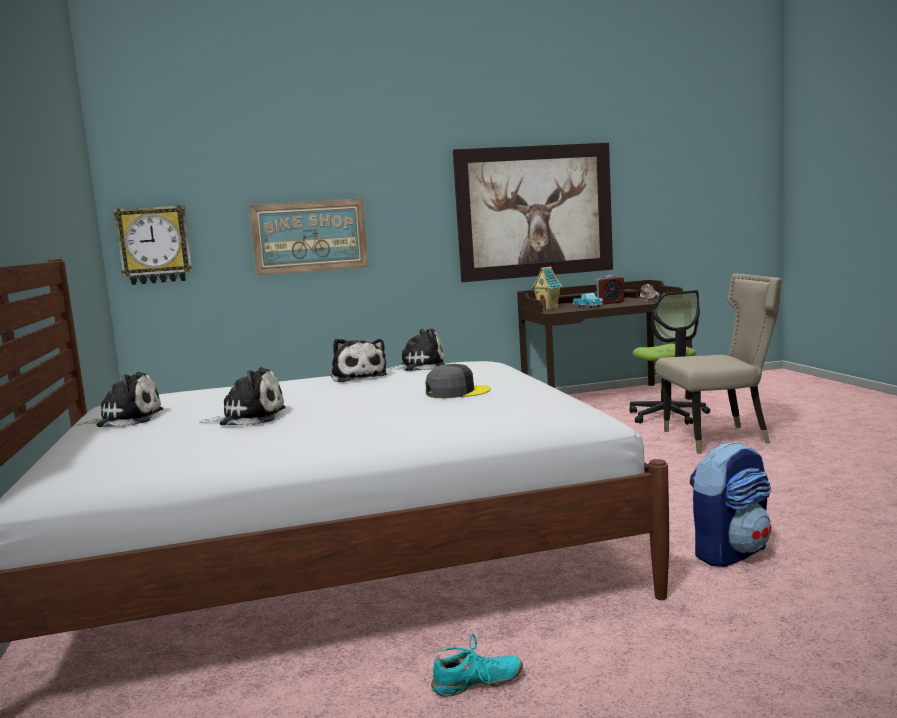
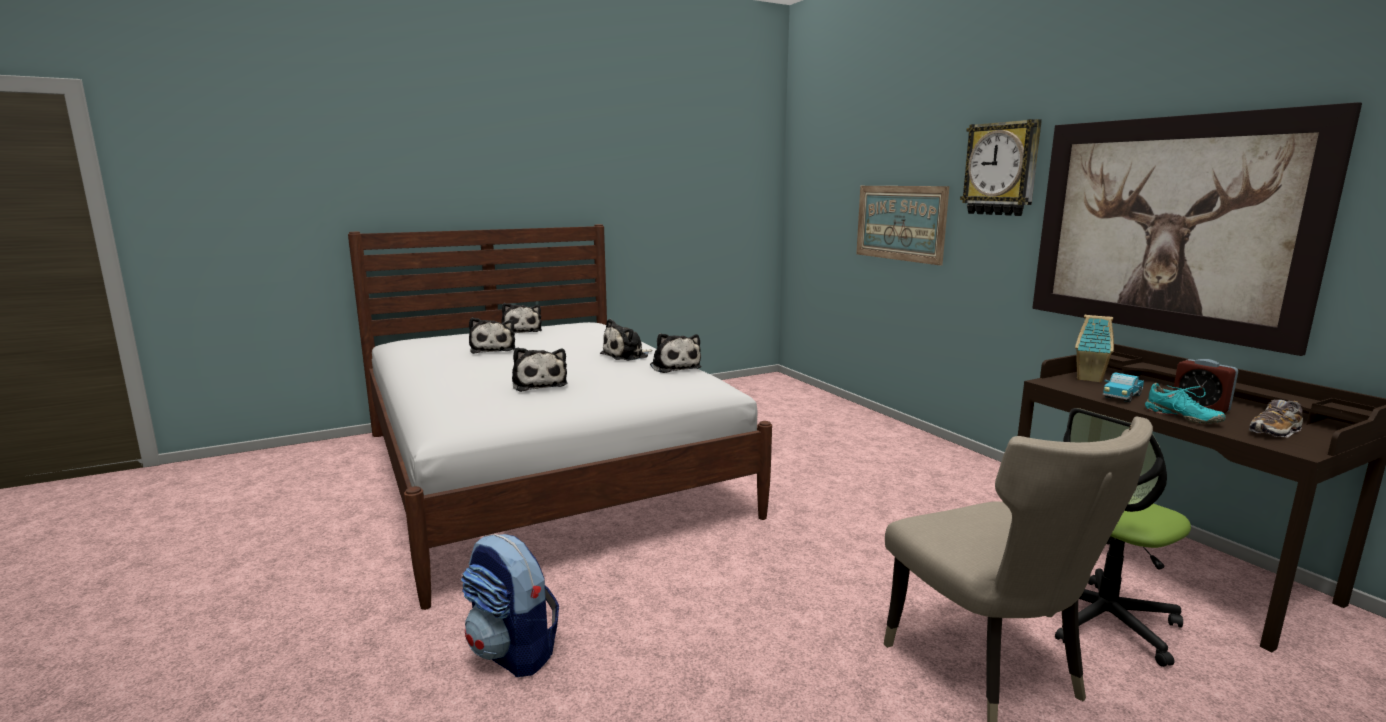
camera: 75 degrees right, 5 degrees up
wall clock [114,205,192,285] -> wall clock moved to [960,119,1042,216]
grey cap [425,364,491,398] -> plush toy [512,347,568,392]
turquoise shoe [431,634,523,697] -> turquoise shoe moved to [1145,383,1226,424]

